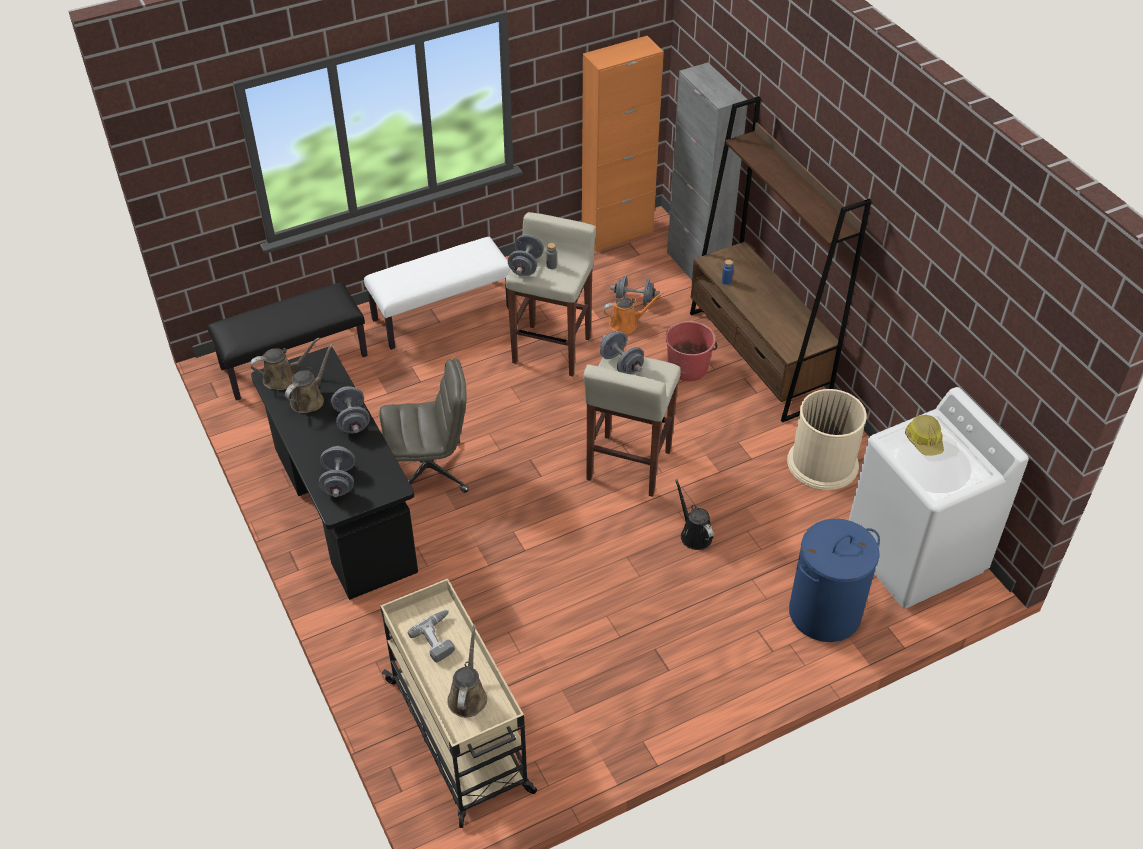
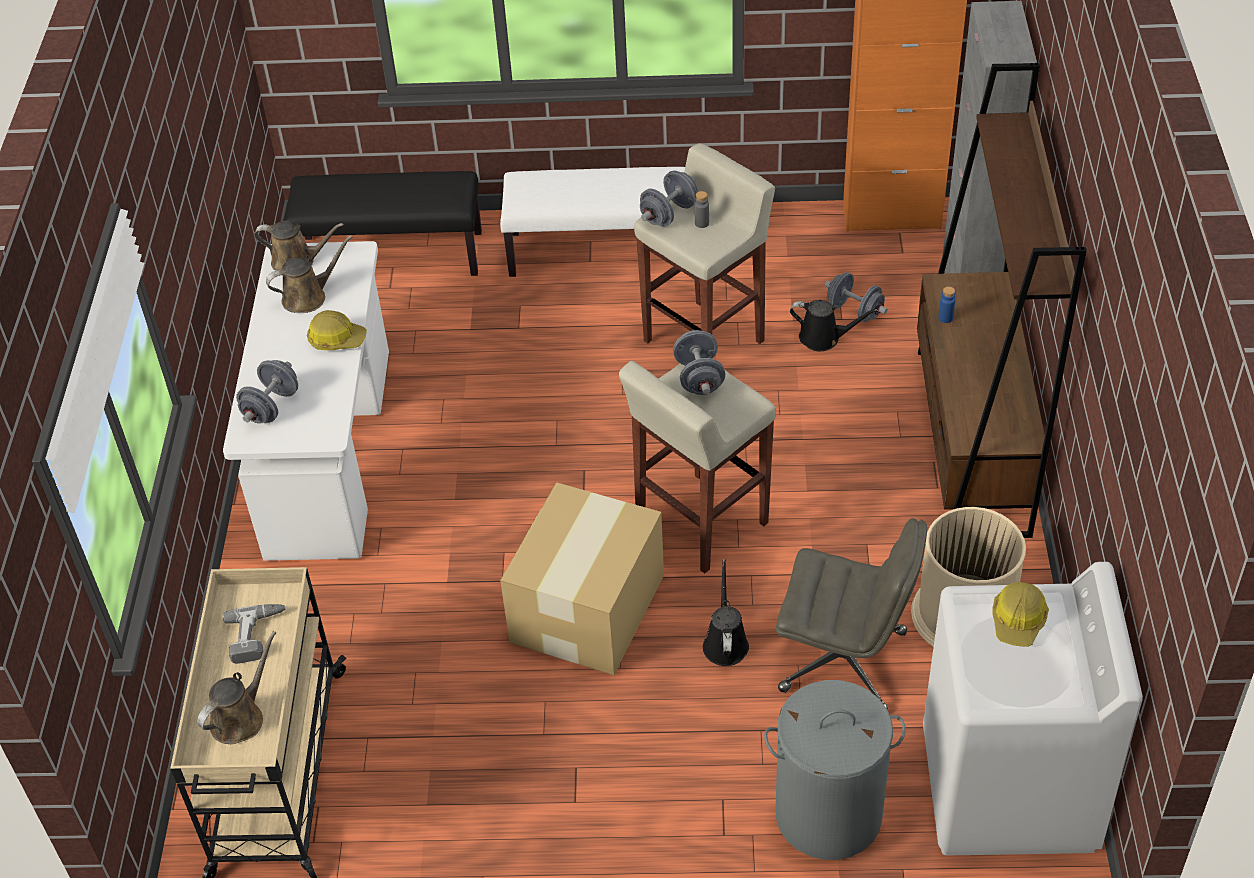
camera: 30 degrees right, 0 degrees up
black desk [251,347,418,600] -> white desk [223,241,389,561]
grey dumbbell [331,386,370,433] -> hard hat [307,310,367,350]
grey office chair [379,358,469,493] -> grey office chair moved to [776,518,927,710]
orange watering can [603,292,664,334] -> black watering can [790,300,878,351]
red bucket [665,321,717,381] -> none
blue laundry basket [789,518,880,642] -> grey laundry basket [764,680,906,860]
none -> cardboard box [500,482,664,675]

